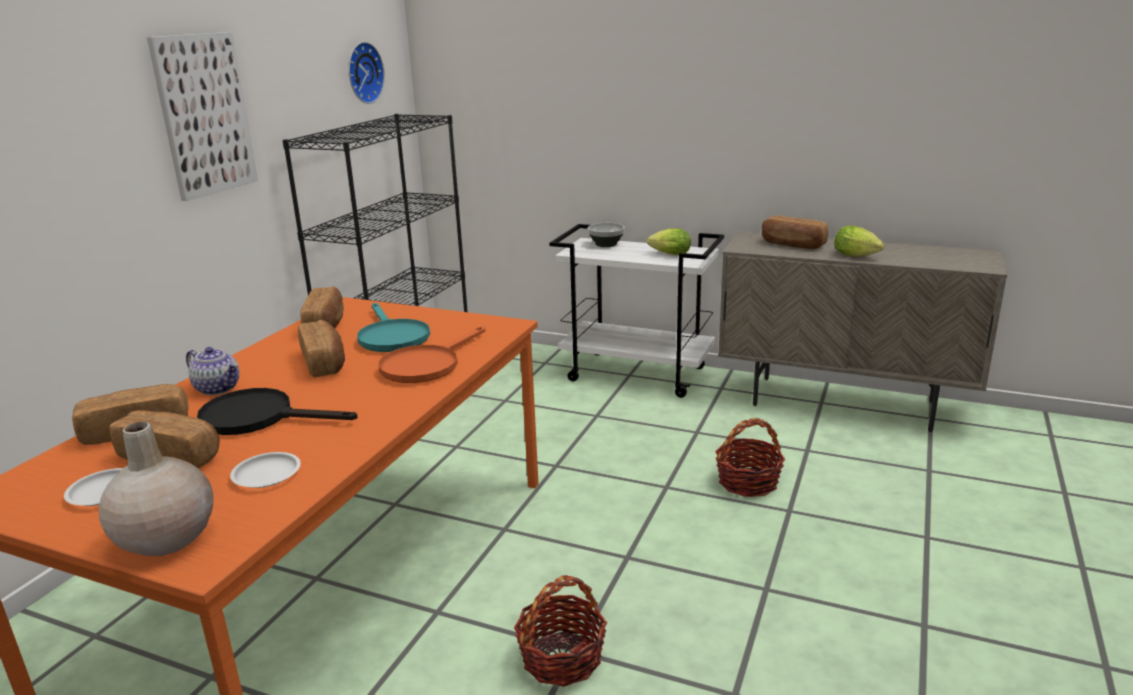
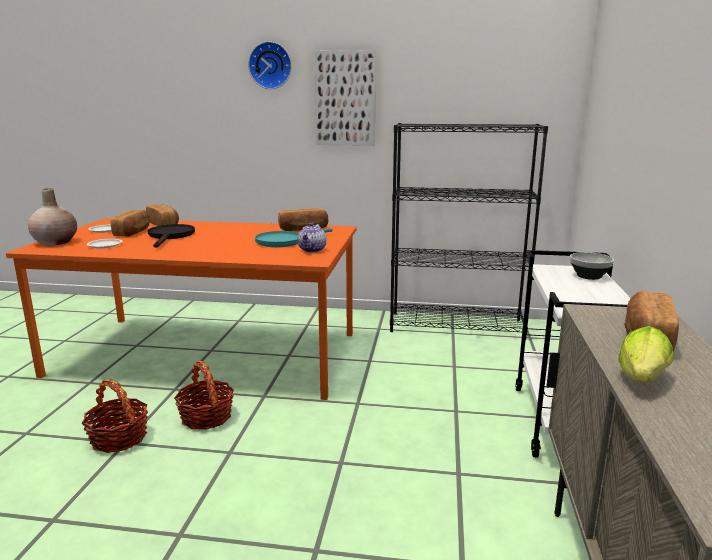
camera: 75 degrees right, 5 degrees down
teapot [186,347,239,395] -> teapot moved to [298,222,326,253]
bread [298,320,345,378] -> none
wall clock [348,42,385,104] -> wall clock moved to [248,41,292,89]
orange frying pan [378,326,485,383] -> none
lettuce [647,228,691,255] -> none
basket [715,418,785,497] -> basket moved to [174,361,234,430]

